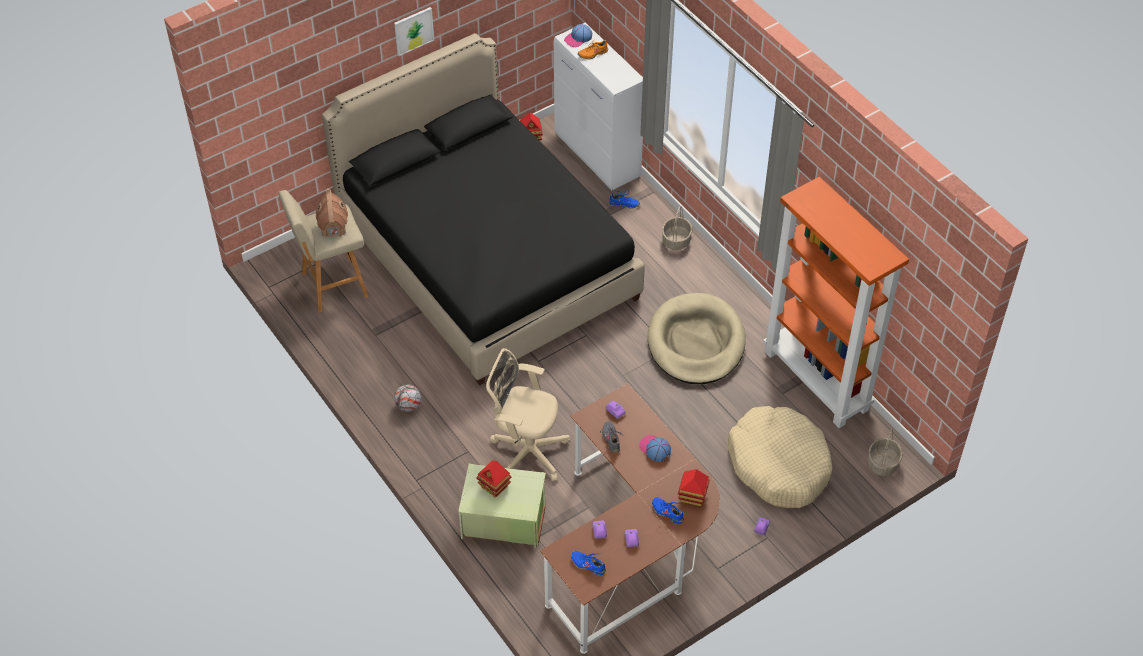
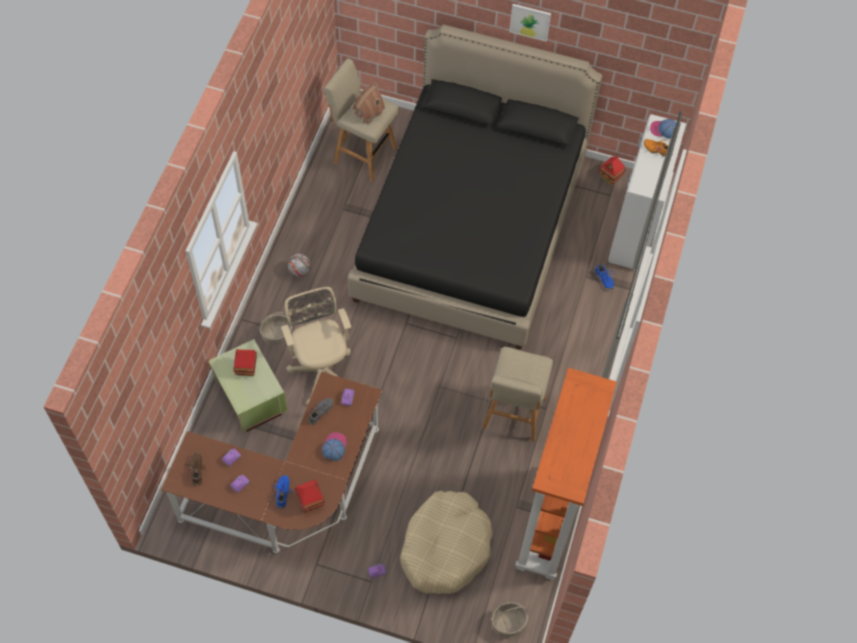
camera: 50 degrees right, 10 degrees up
blue shoe [571,551,606,575] -> brown shoe [185,452,208,486]
beige dog bed [648,293,746,384] -> beige stool [482,347,553,442]
basket [662,206,692,250] -> basket moved to [260,312,293,345]

